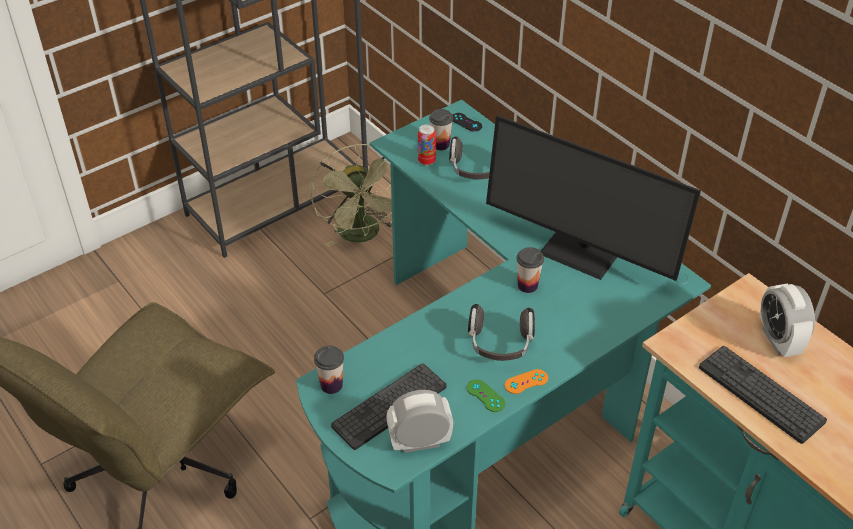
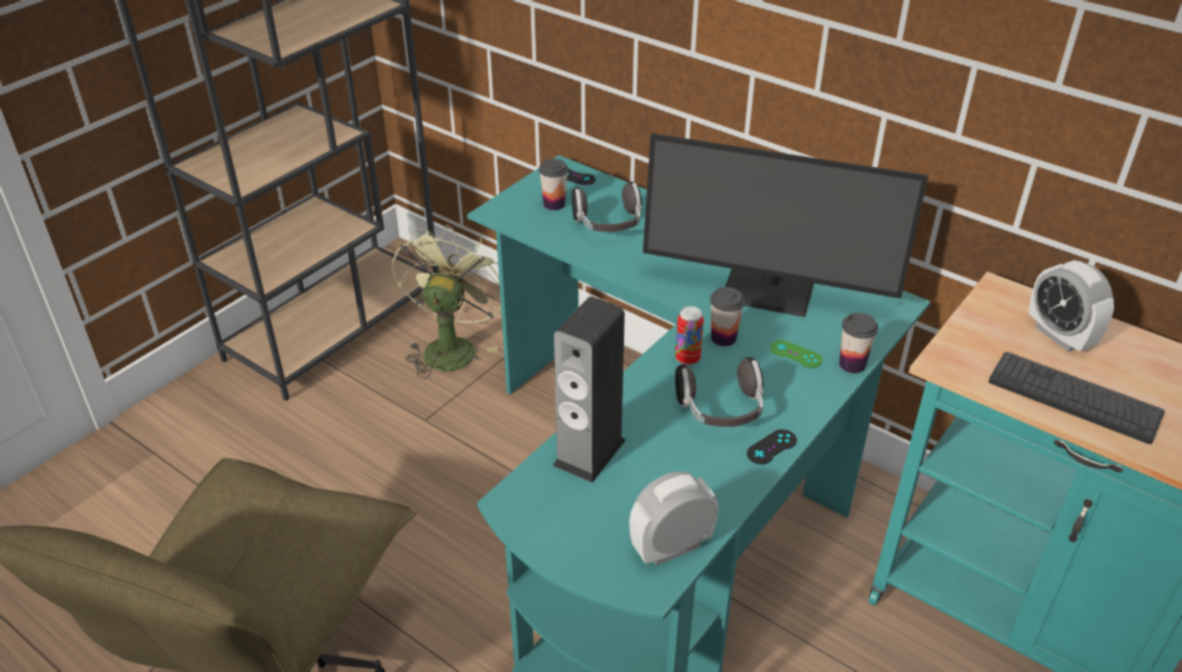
camera: 15 degrees left, 5 degrees down
green fan [310,144,392,247] -> green fan turned 135 degrees counterclockwise [392,225,501,379]
cup [314,345,344,394] -> cup moved to [839,313,878,373]
keyboard [331,363,447,450] -> none
can [418,124,436,166] -> can moved to [675,306,704,365]
green game controller [467,379,505,412] -> green game controller moved to [770,340,822,368]
orange game controller [505,369,548,394] -> black game controller [747,429,797,464]
none -> speaker [553,296,626,483]

